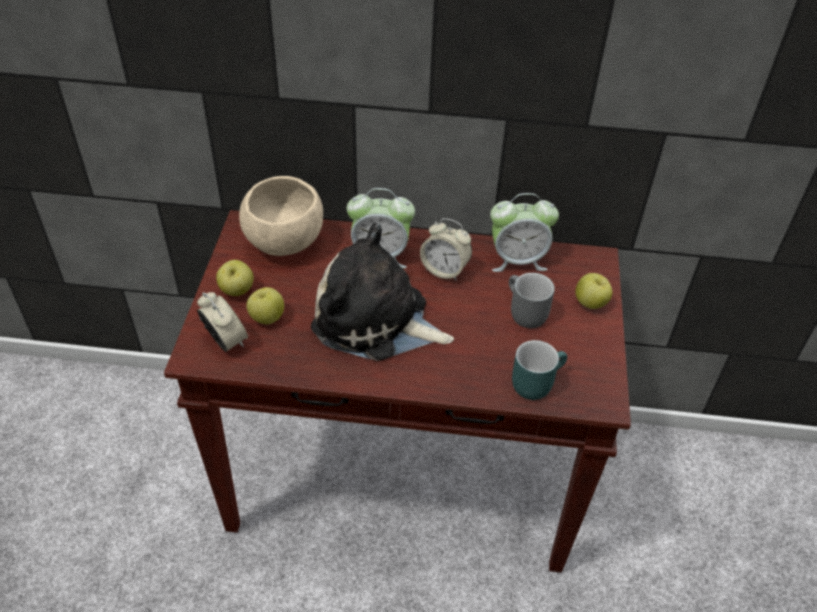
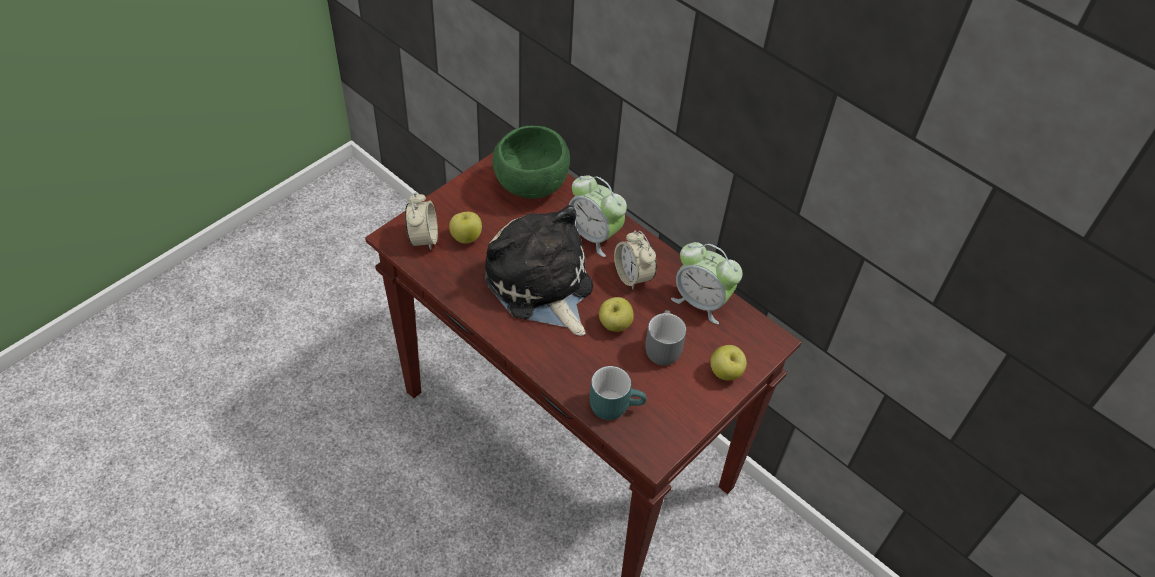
camera: 35 degrees right, 5 degrees up
apple [216,260,254,296] -> apple moved to [599,297,634,332]
beige bowl [239,176,323,256] -> green bowl [493,126,570,199]

